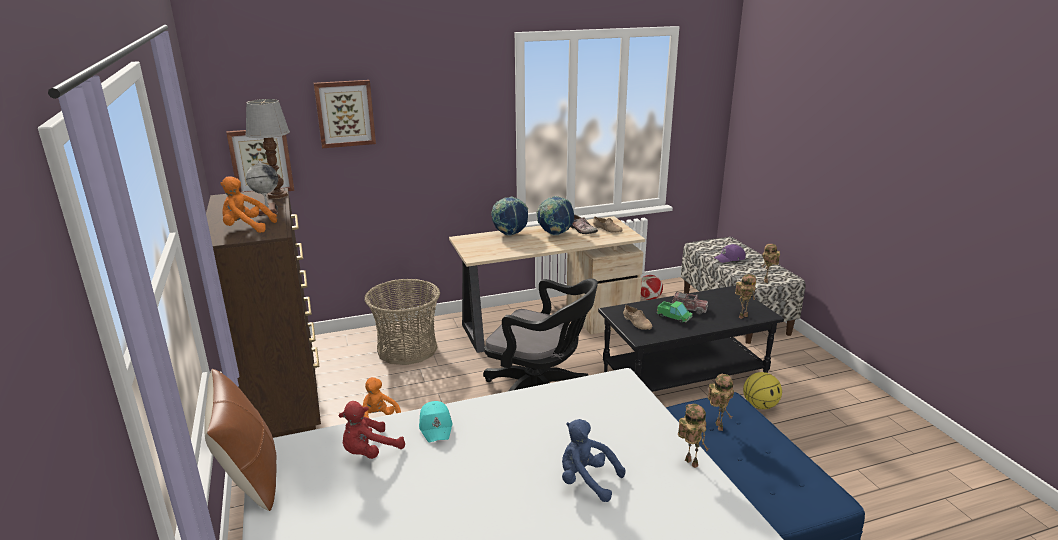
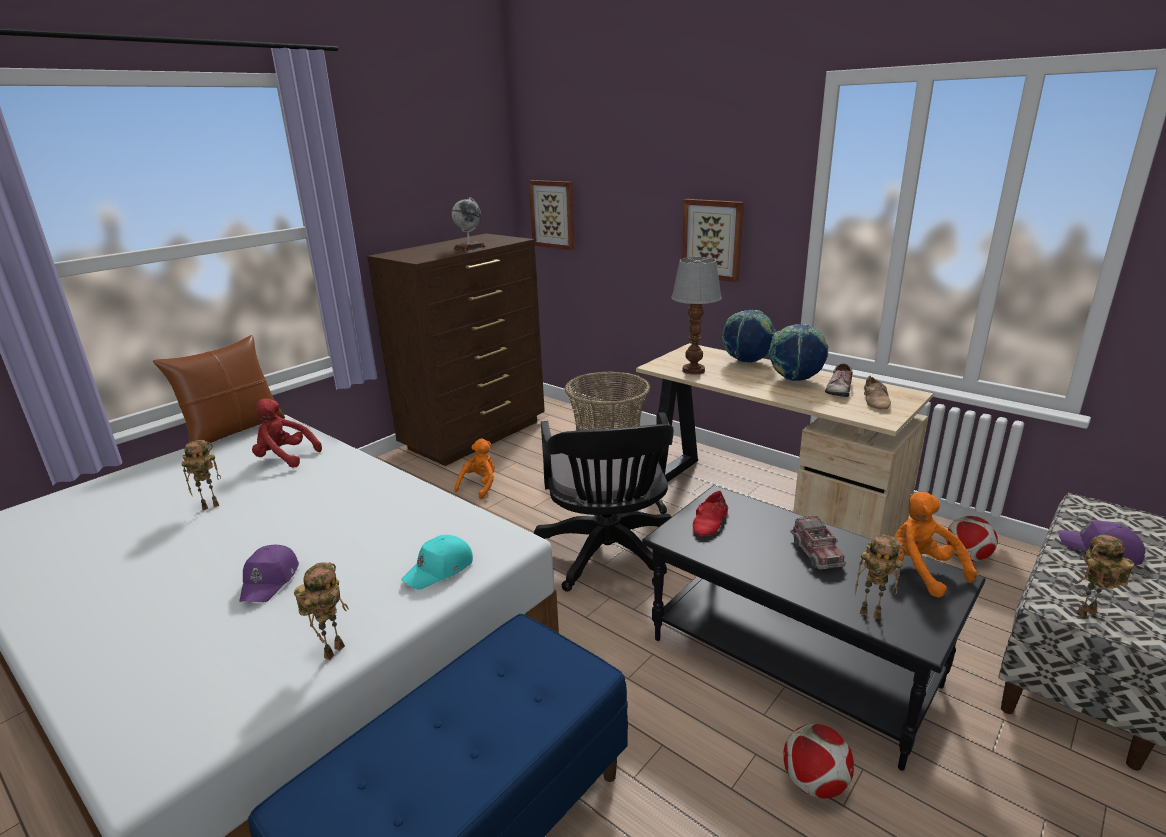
camera: 60 degrees right, 0 degrees up
orange plush toy [220,176,277,233] -> orange plush toy moved to [894,492,977,598]
table lamp [245,99,290,199] -> table lamp moved to [671,257,722,375]
picture [314,80,376,148] -> picture moved to [682,199,744,282]
turquoise cap [419,401,453,442] -> turquoise cap moved to [401,535,473,589]
blue plush toy [562,419,625,502] -> purple cap [239,545,299,602]
beige shoe [623,304,652,330] -> red shoe [693,491,728,536]
toy truck [656,301,693,323] -> none
toy robot [708,373,734,431] -> toy robot moved to [181,440,221,510]
basketball [743,372,782,409] -> football [783,724,854,799]

